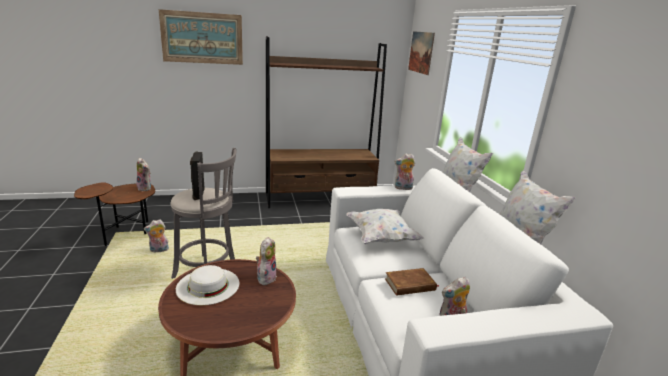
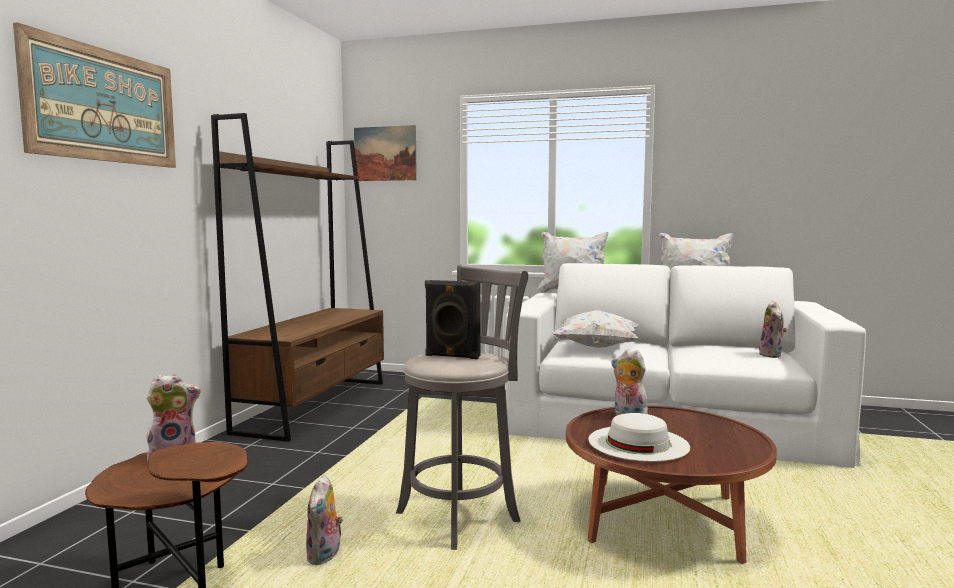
camera: 60 degrees left, 15 degrees down
brown book [385,268,439,296] -> none
plush toy [395,154,415,190] -> none

